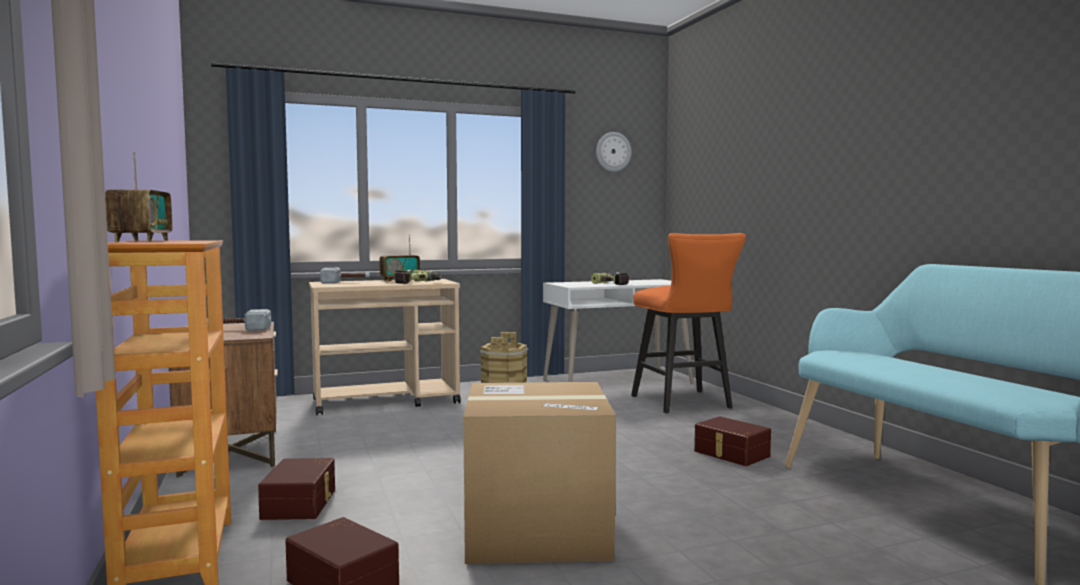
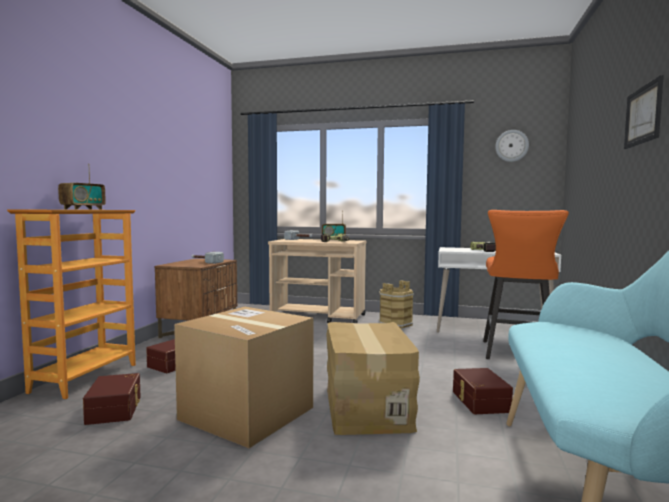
camera: 35 degrees right, 0 degrees up
none -> cardboard box [327,322,420,435]
none -> picture [624,75,664,149]

